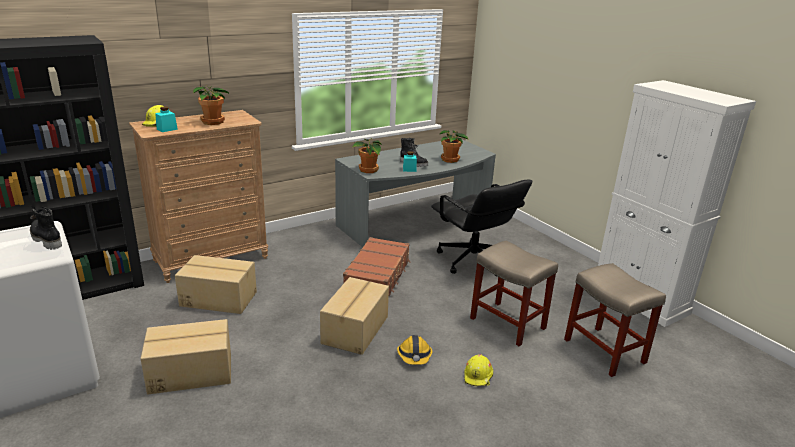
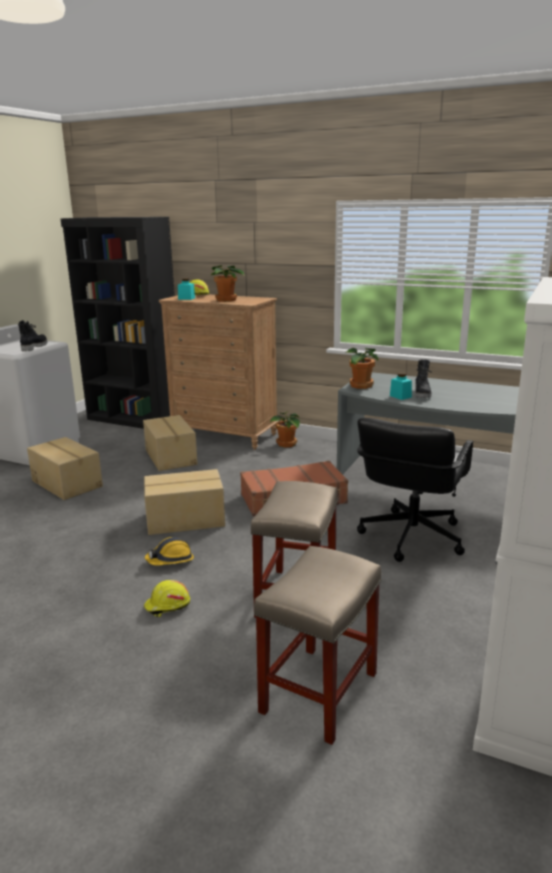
camera: 60 degrees right, 5 degrees down
potted plant [440,130,469,163] -> potted plant moved to [270,411,300,448]

